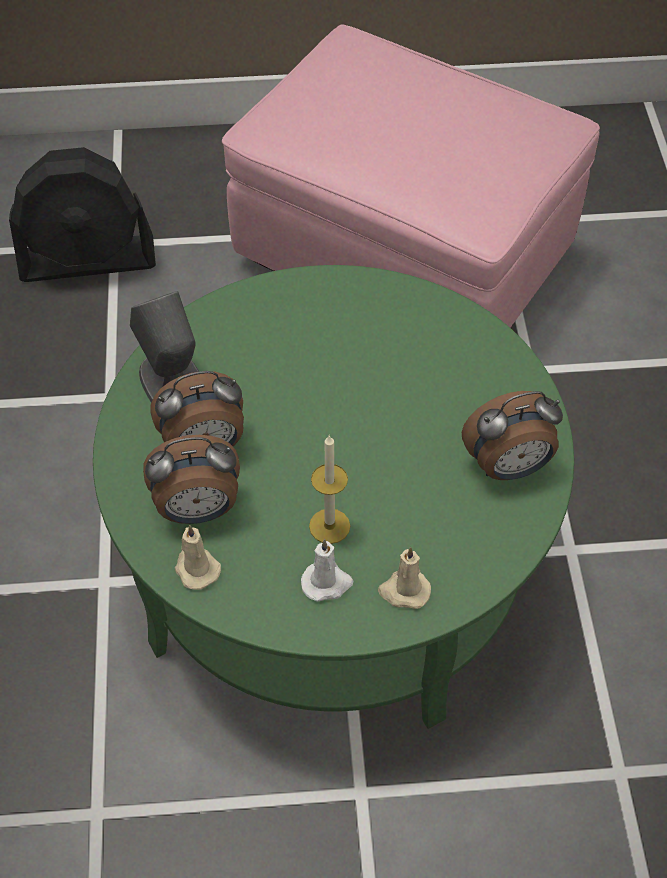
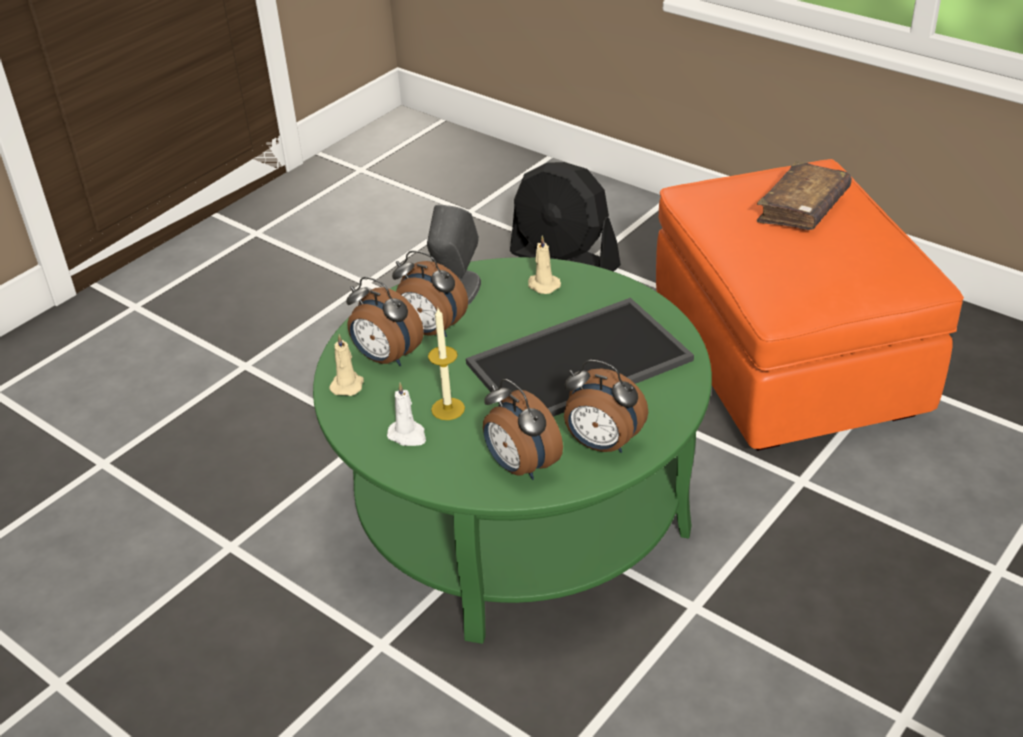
camera: 45 degrees right, 15 degrees down
pink ottoman [222,24,600,328] -> orange ottoman [656,159,964,451]
beige candle [378,547,431,609] -> beige candle moved to [528,235,561,294]
none -> tray [466,298,694,417]
none -> alarm clock [483,379,563,480]
none -> brown book [757,161,852,230]

